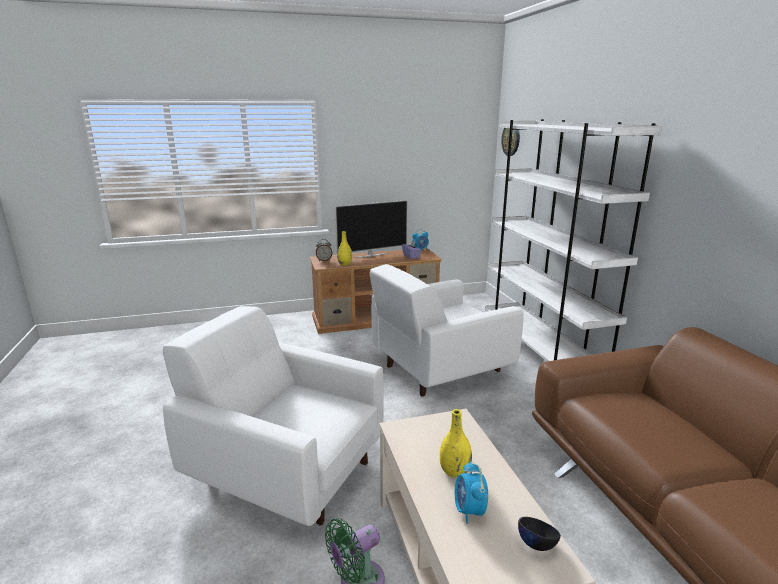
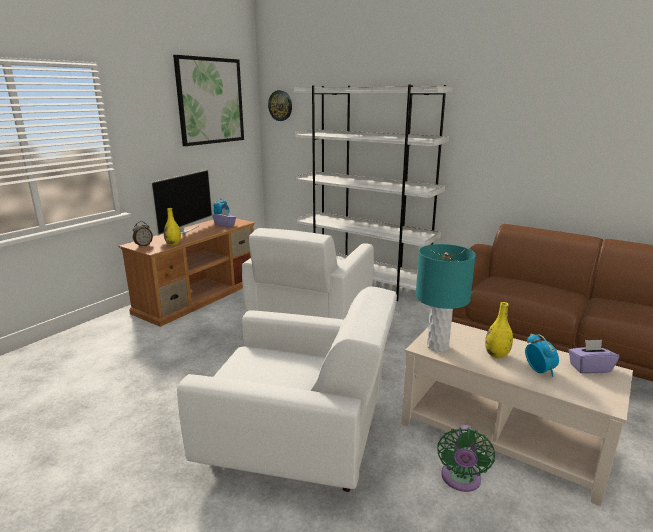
camera: 40 degrees left, 0 degrees up
white armchair [163,306,384,526] -> white armchair turned 150 degrees counterclockwise [177,286,397,492]
alarm clock [455,461,488,524] -> alarm clock turned 150 degrees counterclockwise [525,334,559,377]
black bowl [518,517,561,551] -> purple tissue box [568,340,619,374]
none -> picture [173,55,244,146]
none -> turquoise table lamp [416,244,476,352]

